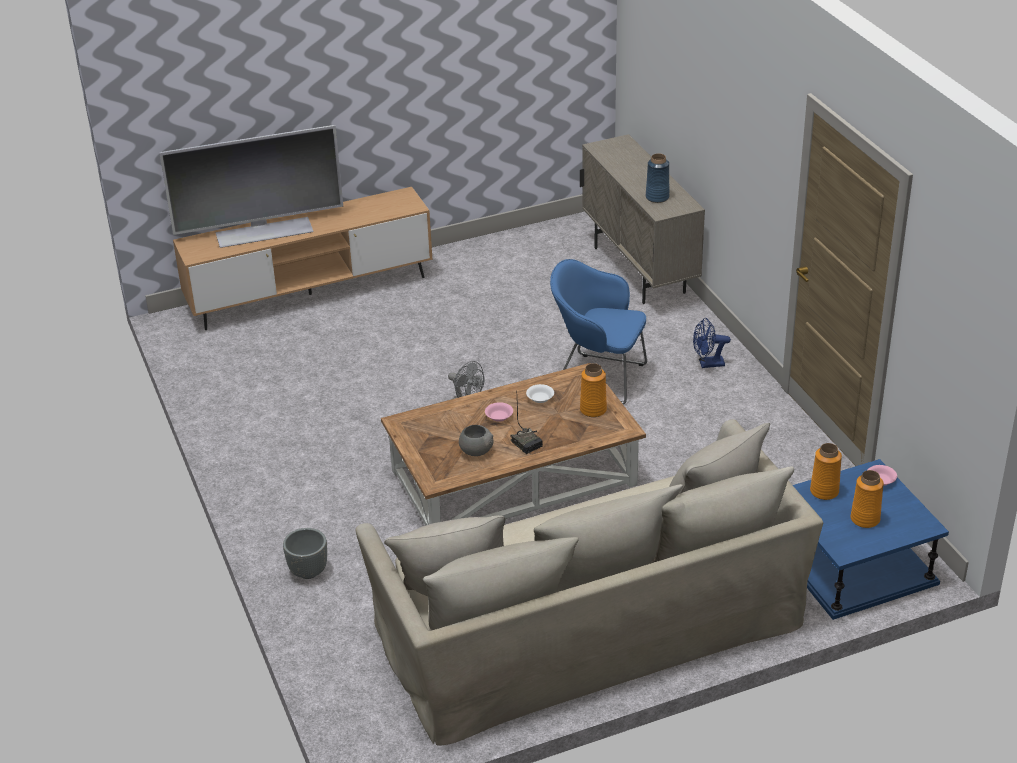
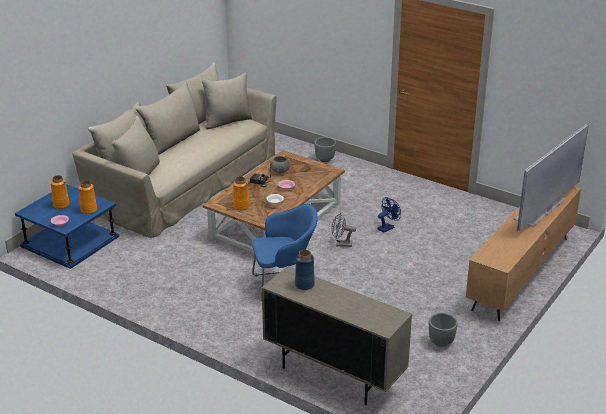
camera: 145 degrees right, 5 degrees down
blue fan [693,318,731,368] -> blue fan moved to [378,197,401,233]
none -> grey planter [429,313,458,347]

